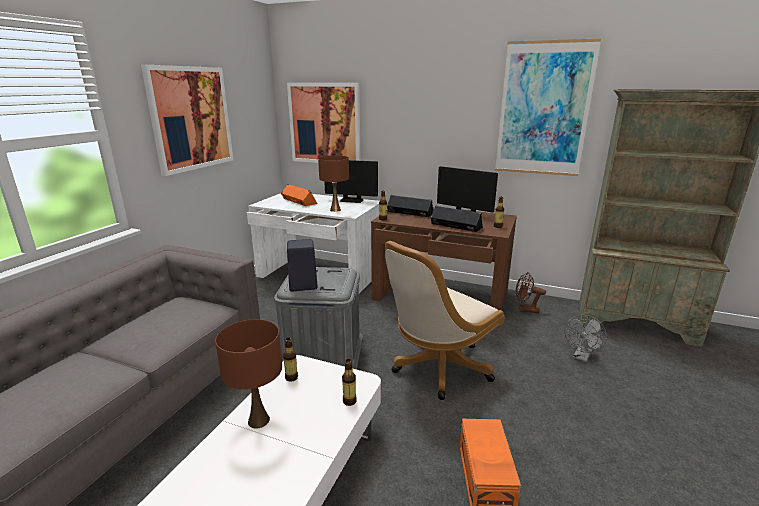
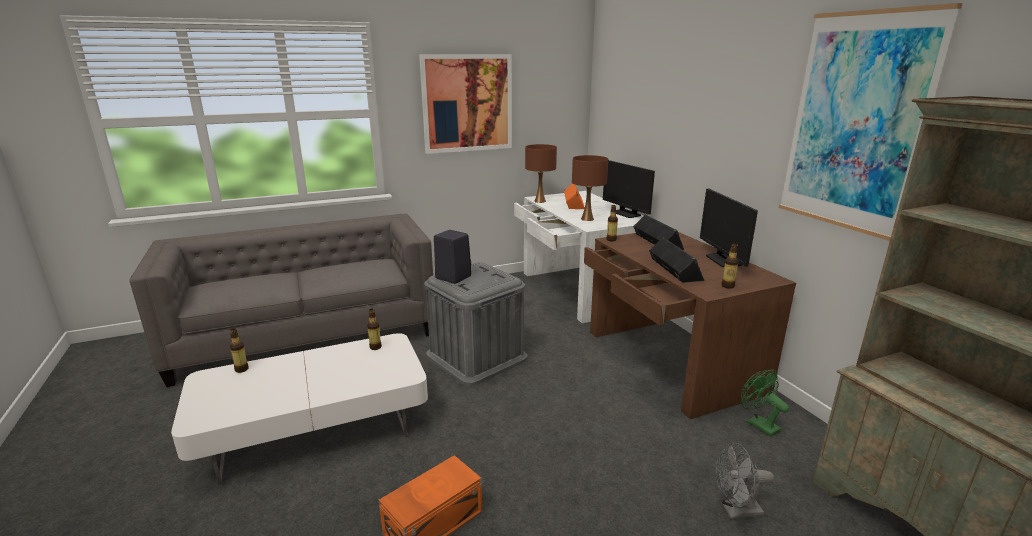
camera: 45 degrees right, 0 degrees up
brown table lamp [215,319,282,428] -> brown table lamp moved to [525,144,557,203]
picture [287,83,361,163] -> none
bottle [342,359,357,406] -> bottle moved to [230,328,249,373]
office chair [385,241,505,400] -> none
brown fan [516,272,546,313] -> green fan [741,370,789,437]

